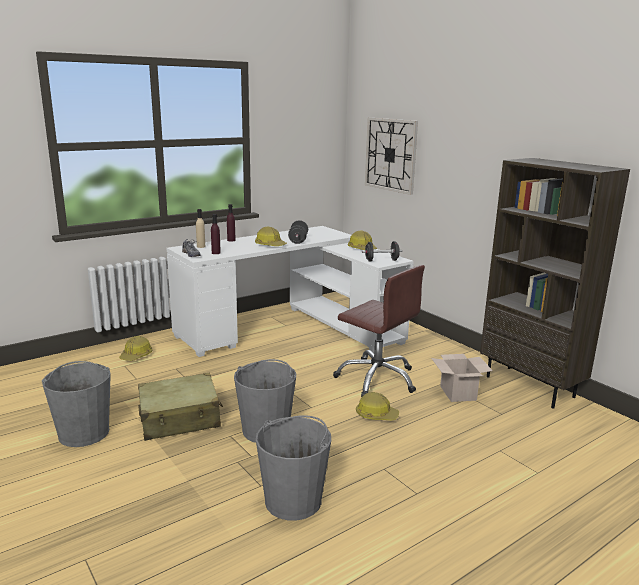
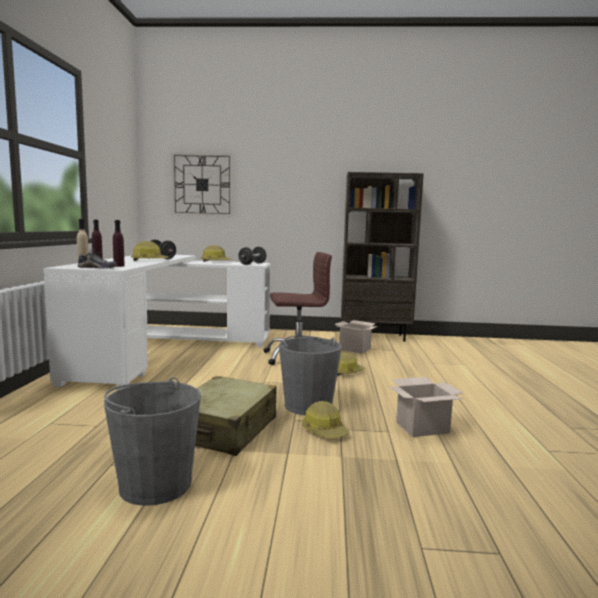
camera: 50 degrees left, 10 degrees down
hard hat [119,336,152,361] -> hard hat moved to [302,401,349,439]
grey bucket [256,415,331,520] -> cardboard box [389,377,463,437]

